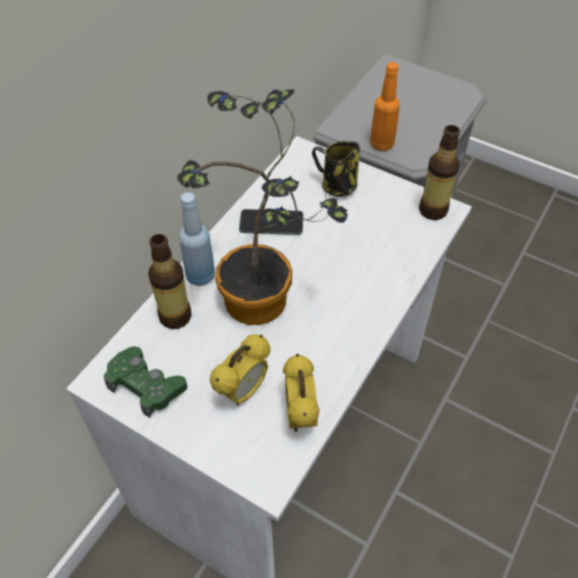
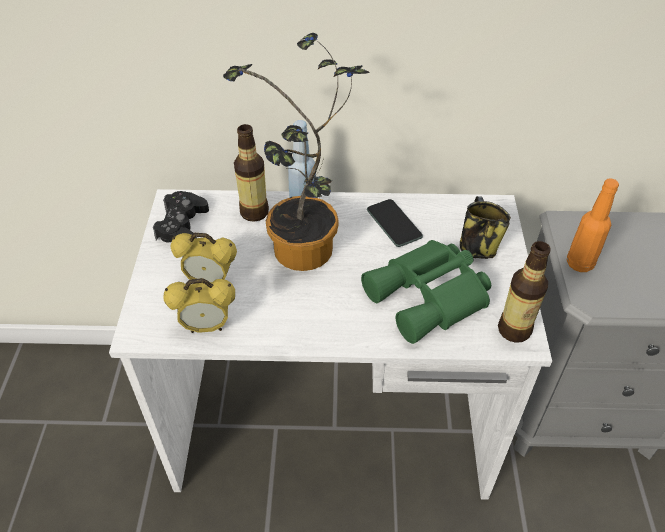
camera: 60 degrees right, 5 degrees down
green game controller [104,346,187,418] -> black game controller [153,191,209,243]
alarm clock [283,354,320,432] -> alarm clock turned 150 degrees counterclockwise [164,278,235,333]
none -> green binoculars [361,240,491,344]

